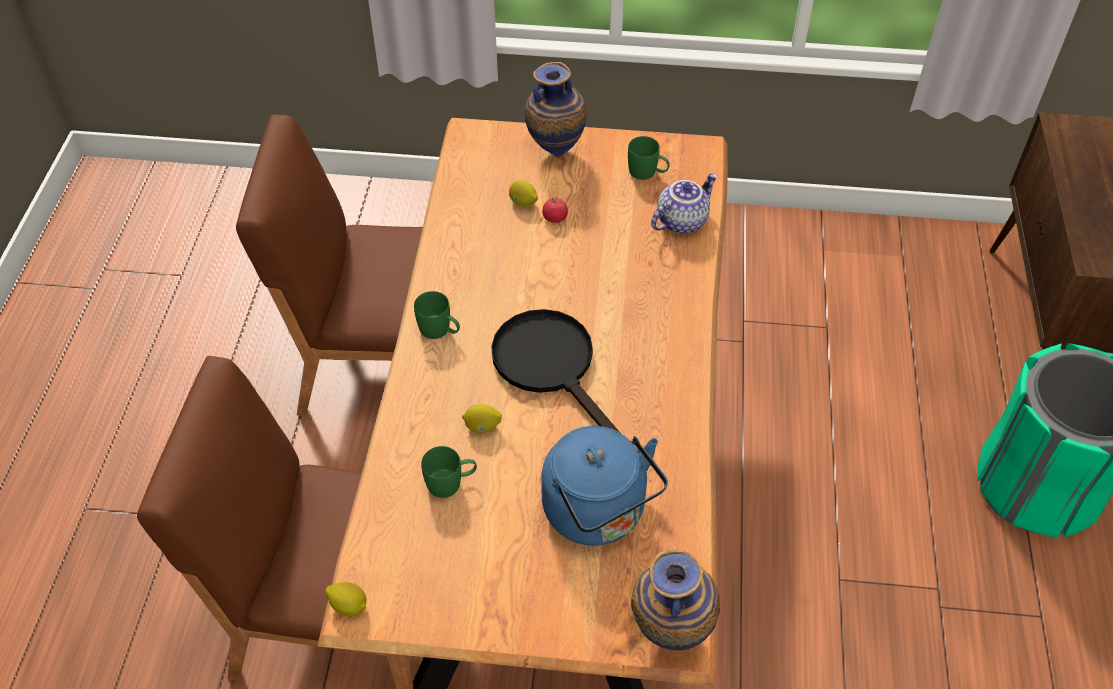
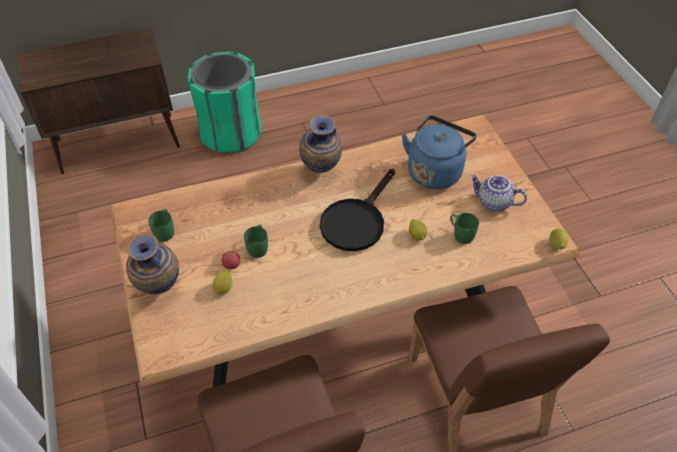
camera: 115 degrees left, 0 degrees up
green mug [414,291,460,339] -> green mug moved to [244,224,268,258]
vase [631,550,720,651] -> vase moved to [299,115,342,173]
teapot [651,174,718,234] -> teapot moved to [470,175,527,211]

